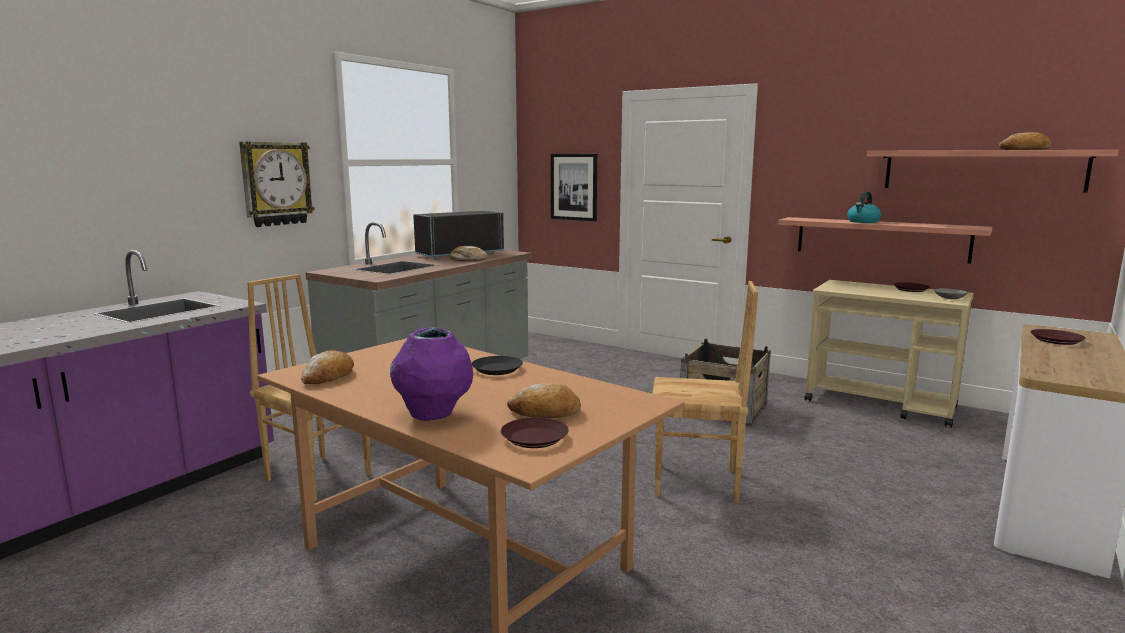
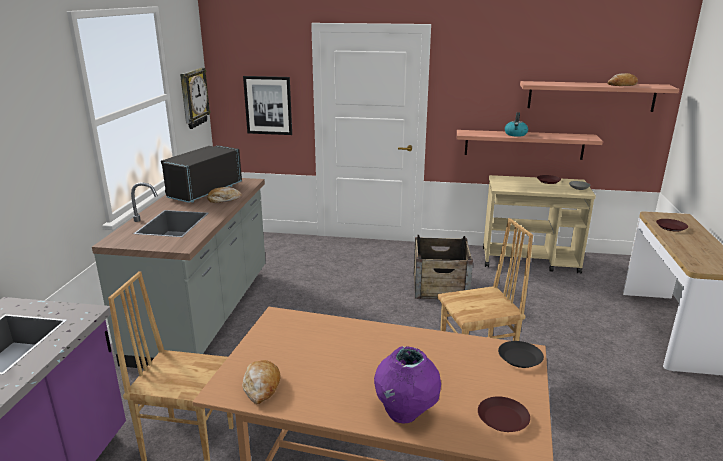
camera: 25 degrees left, 10 degrees up
wall clock [239,141,315,227] -> wall clock moved to [180,68,211,129]
black plate [472,356,523,375] -> black plate moved to [498,341,544,368]
bread [507,384,581,418] -> none

